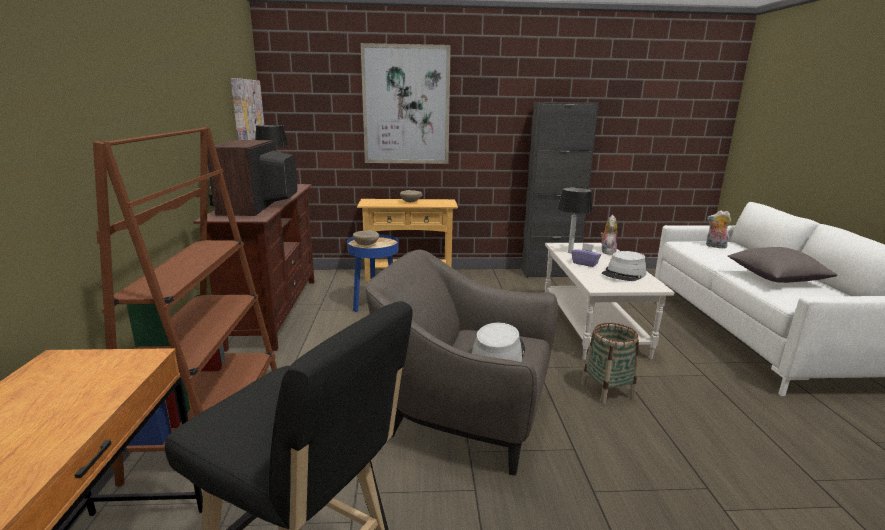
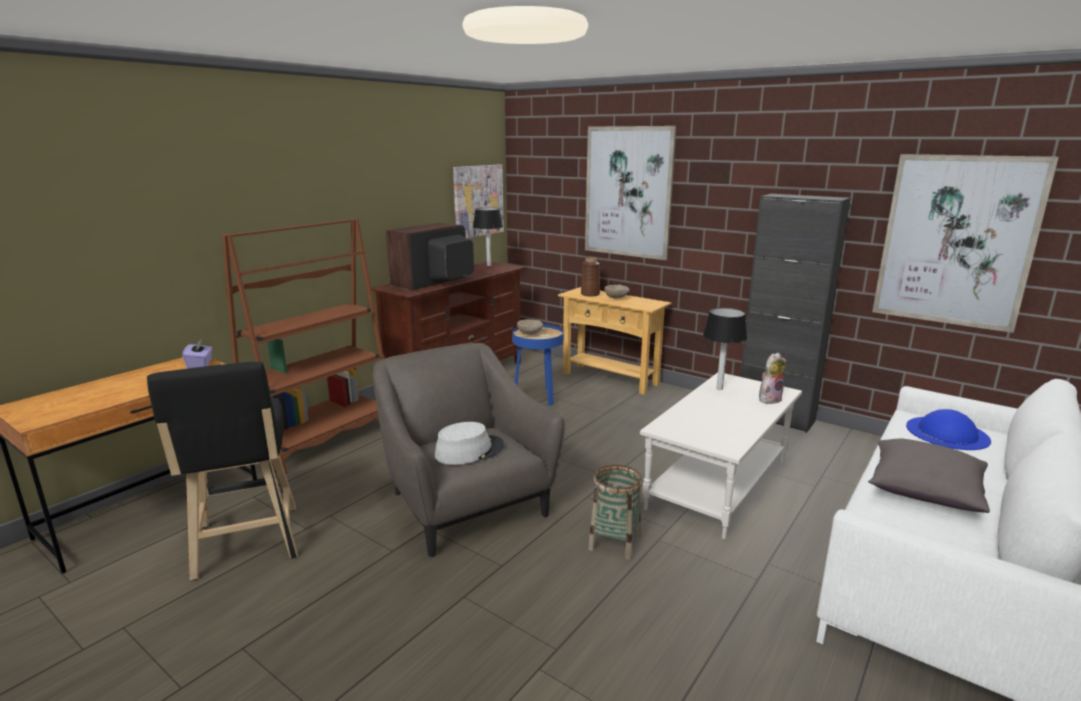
camera: 40 degrees right, 0 degrees up
purple tissue box [571,243,601,267] -> purple tissue box moved to [182,338,212,369]
grey hat [602,251,646,281] -> none
plush toy [706,210,731,248] -> blue hat [906,409,991,450]
none -> brown vase [581,257,600,296]
none -> picture [872,154,1059,333]

